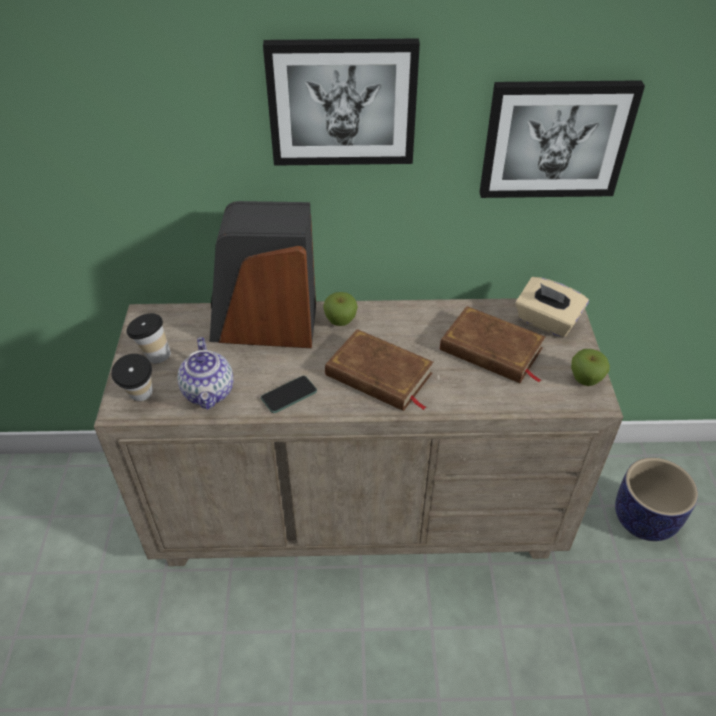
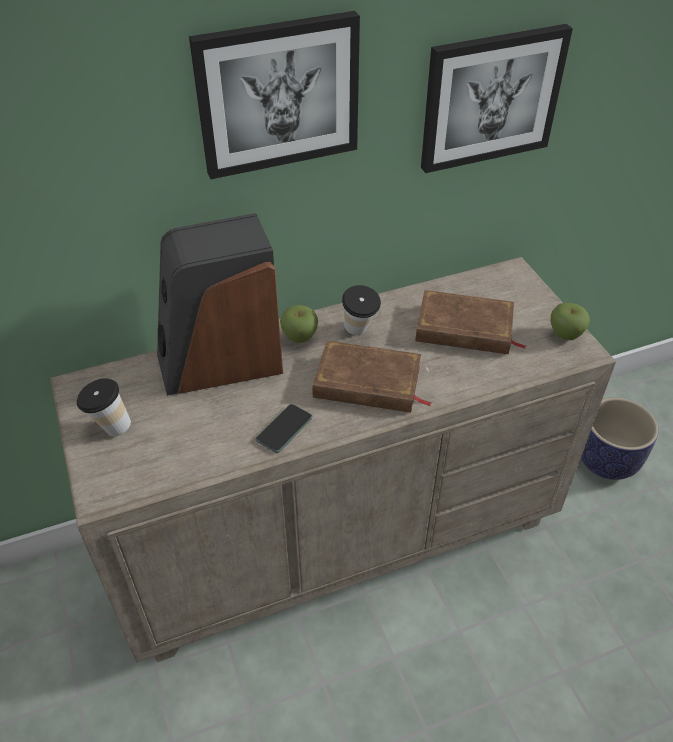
camera: 20 degrees left, 0 degrees up
cup [111,354,153,401] -> cup moved to [342,285,381,335]
teapot [177,337,233,410] -> none
beige tissue box [516,277,589,338] -> none

